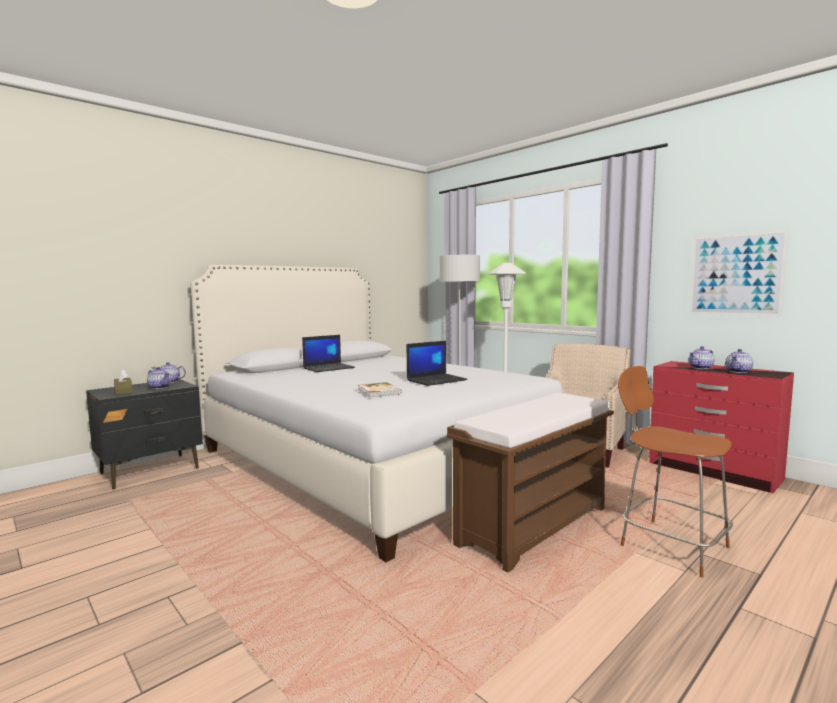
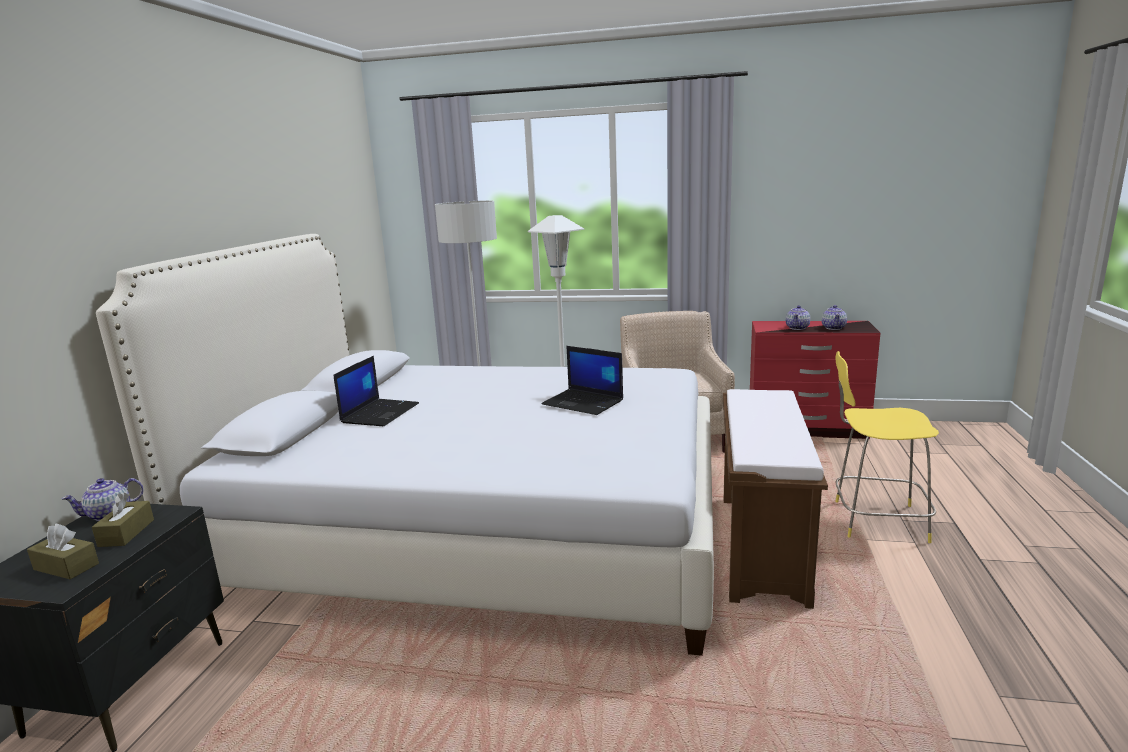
camera: 35 degrees left, 10 degrees up
teapot [147,367,171,389] -> brown tissue box [92,493,154,547]
book [358,382,402,397] -> none
laptop [407,341,468,386] -> laptop turned 105 degrees clockwise [542,346,623,415]
brown stool [618,366,733,578] -> yellow stool [835,351,939,543]
picture [689,230,789,317] -> none

